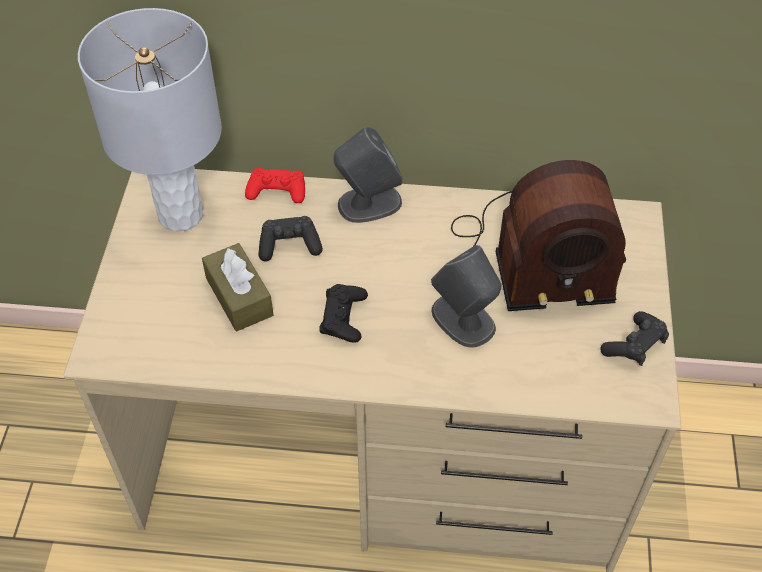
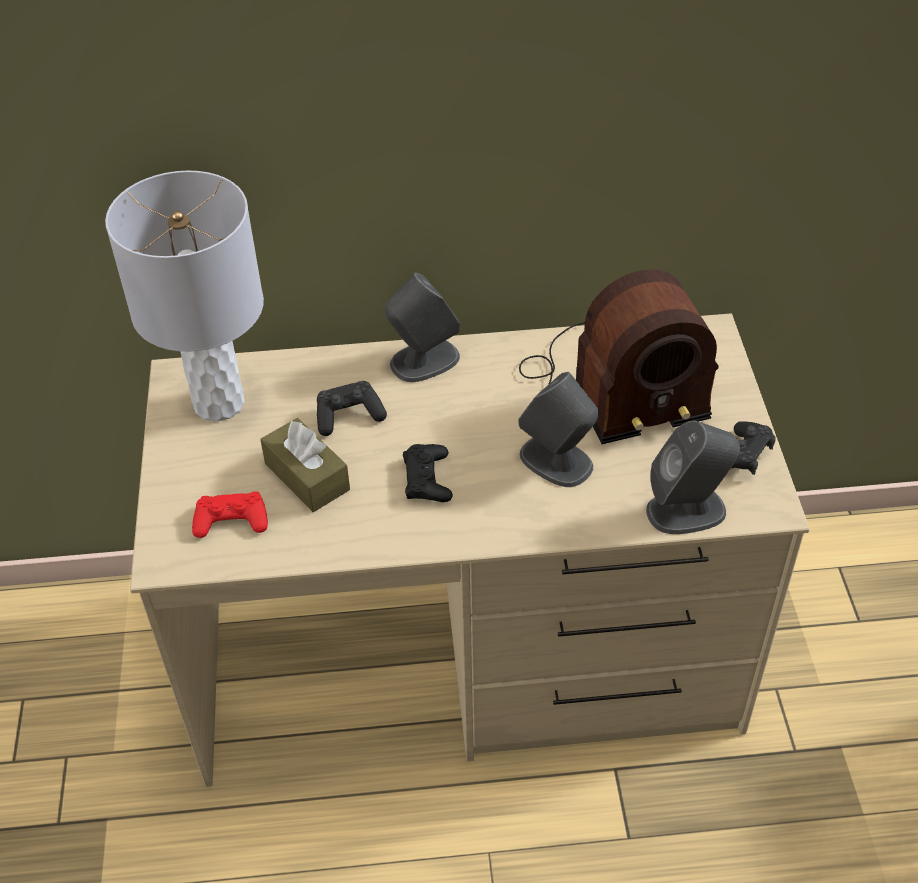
camera: 10 degrees left, 5 degrees down
red game controller [245,168,305,203] -> red game controller moved to [192,491,268,538]
none -> grey speaker [646,421,740,534]

